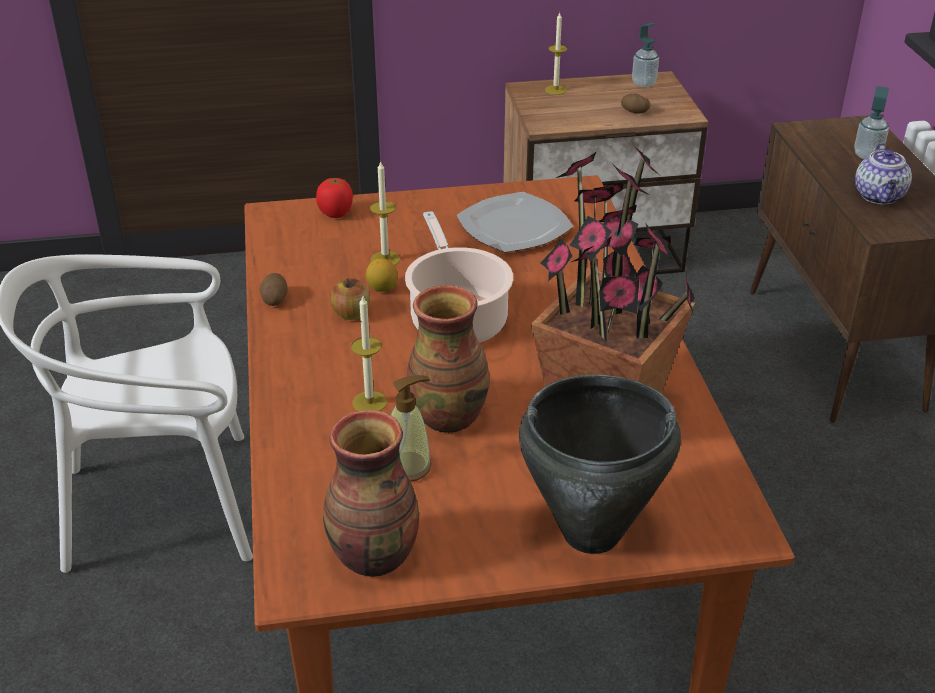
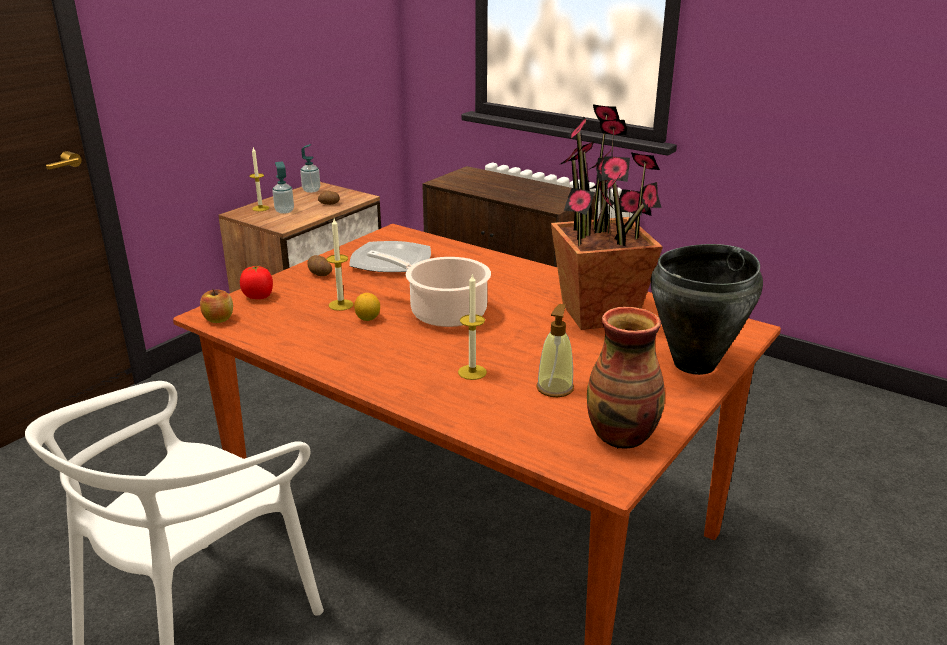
camera: 45 degrees left, 10 degrees down
potato [259,273,288,306] -> potato moved to [307,255,332,276]
apple [331,278,370,320] -> apple moved to [200,288,233,323]
vase [407,285,489,433] -> none
soap dispenser [854,86,889,159] -> soap dispenser moved to [272,161,294,214]
teapot [855,143,912,204] -> none

